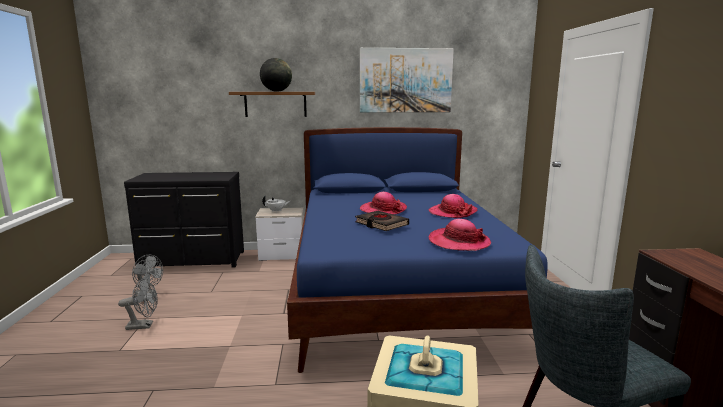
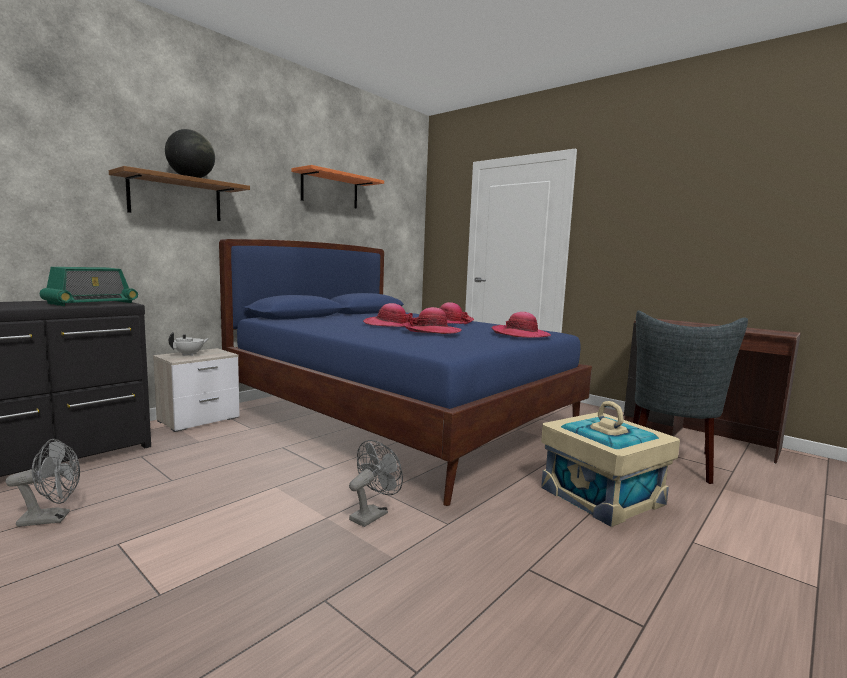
camera: 45 degrees left, 5 degrees down
grey fan [118,279,158,330] -> grey fan moved to [349,440,403,527]
black book [355,211,409,231] -> hat [402,307,461,334]
picture [360,48,454,112] -> orange shelf [291,165,384,209]
none -> radio [40,267,138,306]

